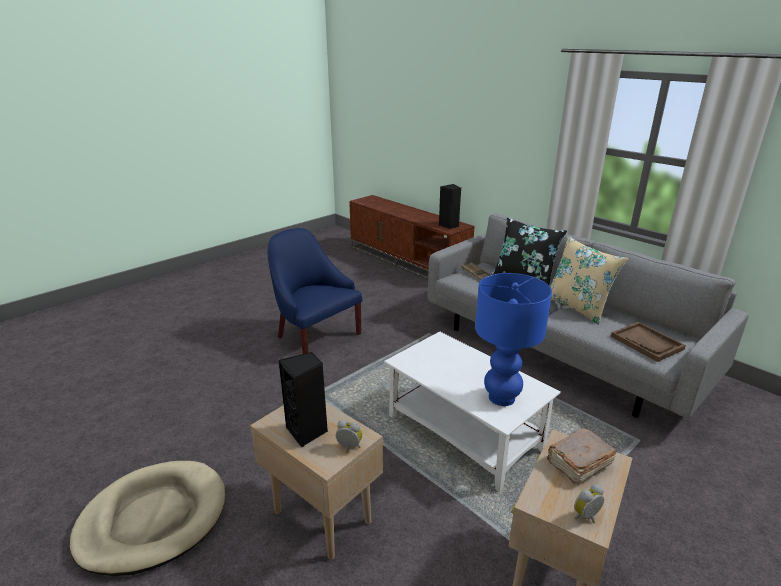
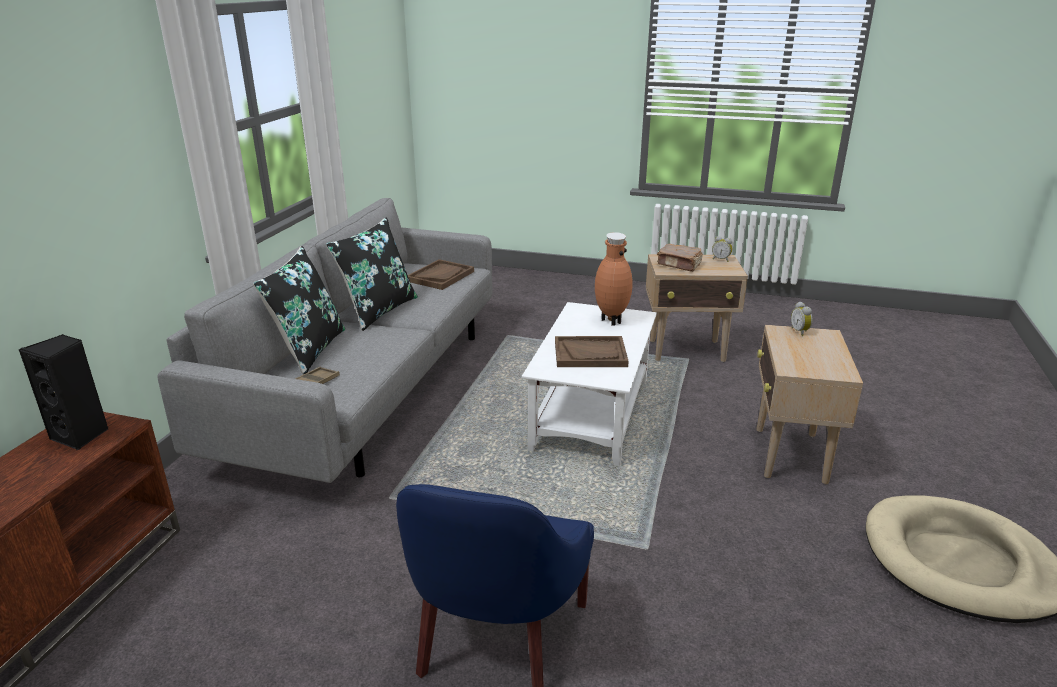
camera: 120 degrees left, 0 degrees up
black speaker [279,352,328,447] -> none
blue table lamp [475,273,552,406] -> brown vase [595,232,633,326]
beige pillow [550,236,628,325] -> black pillow [326,217,418,331]
none -> brown tray [555,336,629,367]

